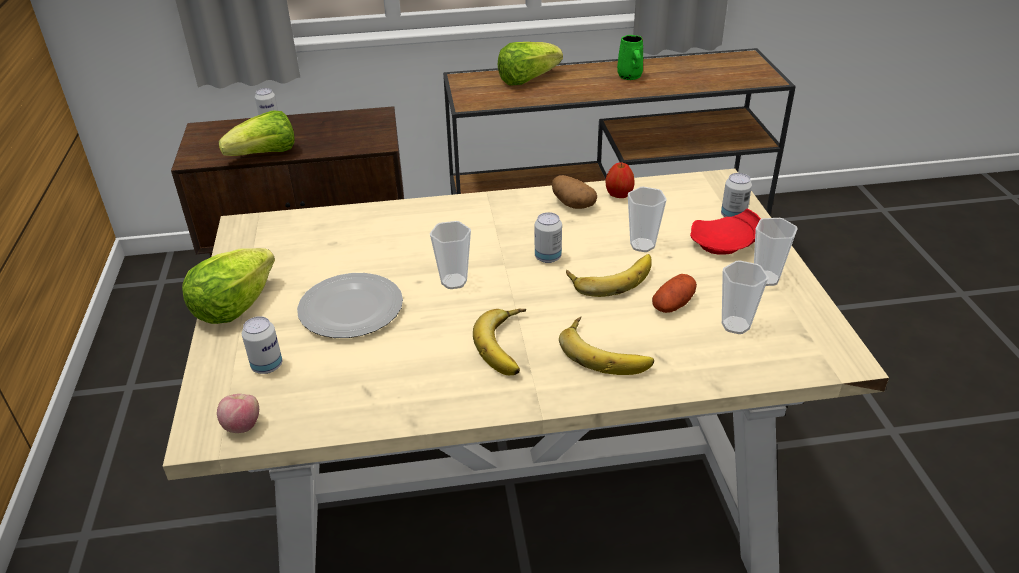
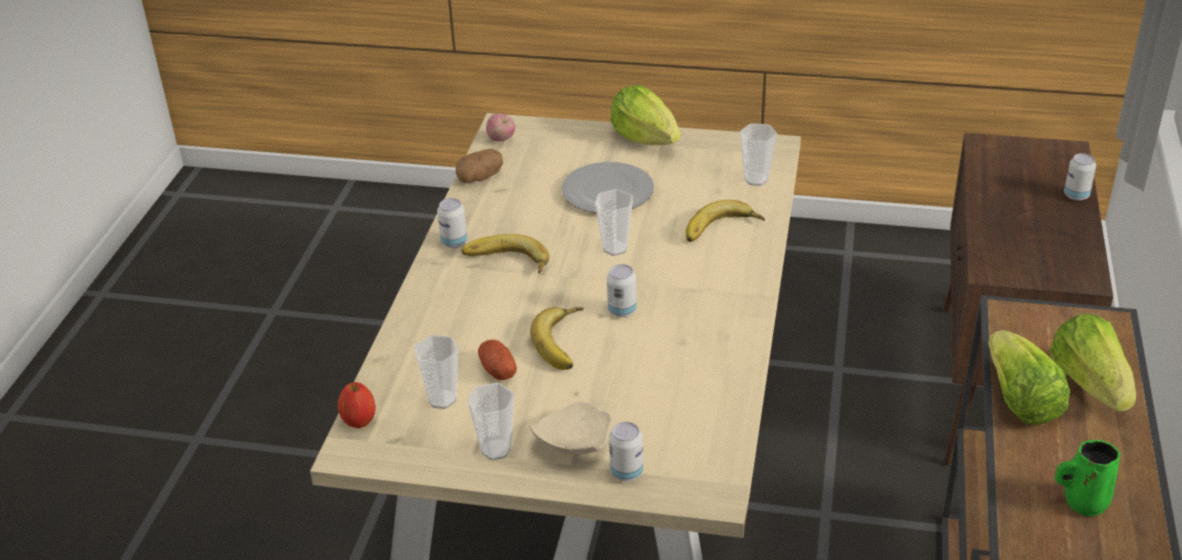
camera: 110 degrees right, 0 degrees up
lettuce [219,110,295,156] -> lettuce moved to [988,330,1070,425]
can [242,316,282,374] -> can moved to [437,198,467,248]
potato [552,175,597,209] -> potato moved to [456,149,503,183]
banana [559,317,654,375] -> banana moved to [686,200,765,242]
apple [605,162,635,198] -> apple moved to [338,382,376,428]
cup [628,187,667,252] -> cup moved to [740,123,777,186]
red plate [690,209,761,255] -> beige plate [529,401,613,455]

